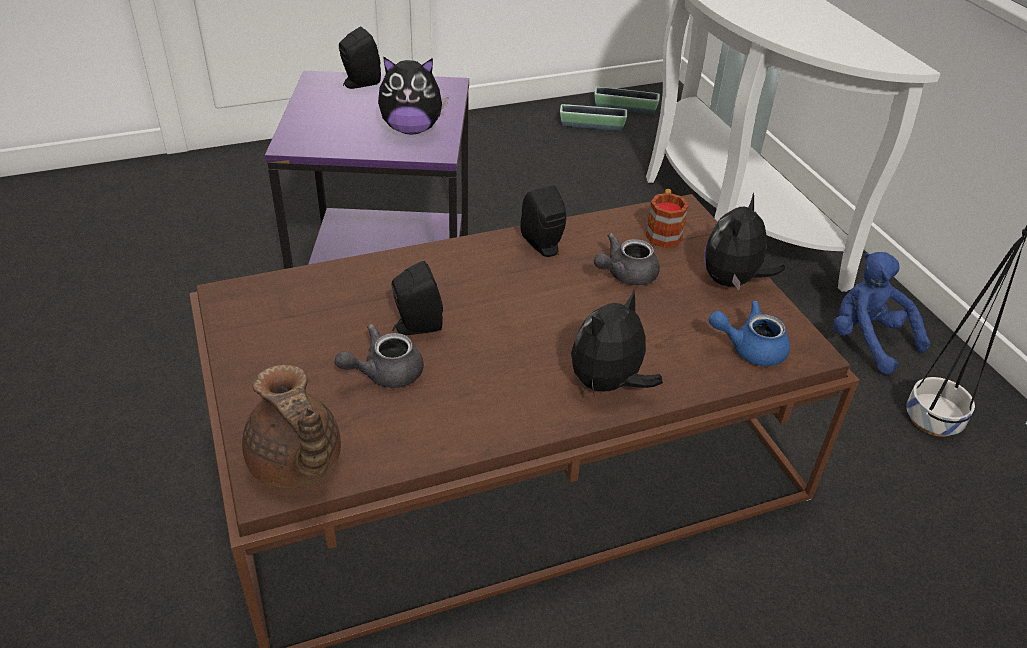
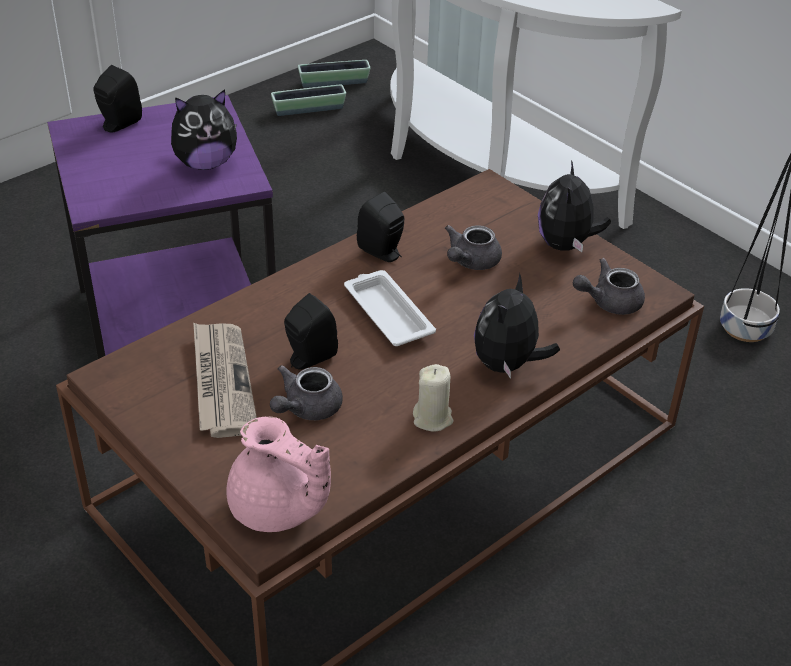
camera: 20 degrees left, 0 degrees up
brown teapot [242,365,341,488] -> pink teapot [226,417,331,532]
mug [646,189,689,248] -> none
blue teapot [709,301,790,366] -> grey teapot [573,258,645,315]
blue plush toy [833,252,930,375] -> none
none -> newspaper [193,323,257,438]
none -> white tray [344,270,436,346]
none -> beige candle [413,364,454,432]

